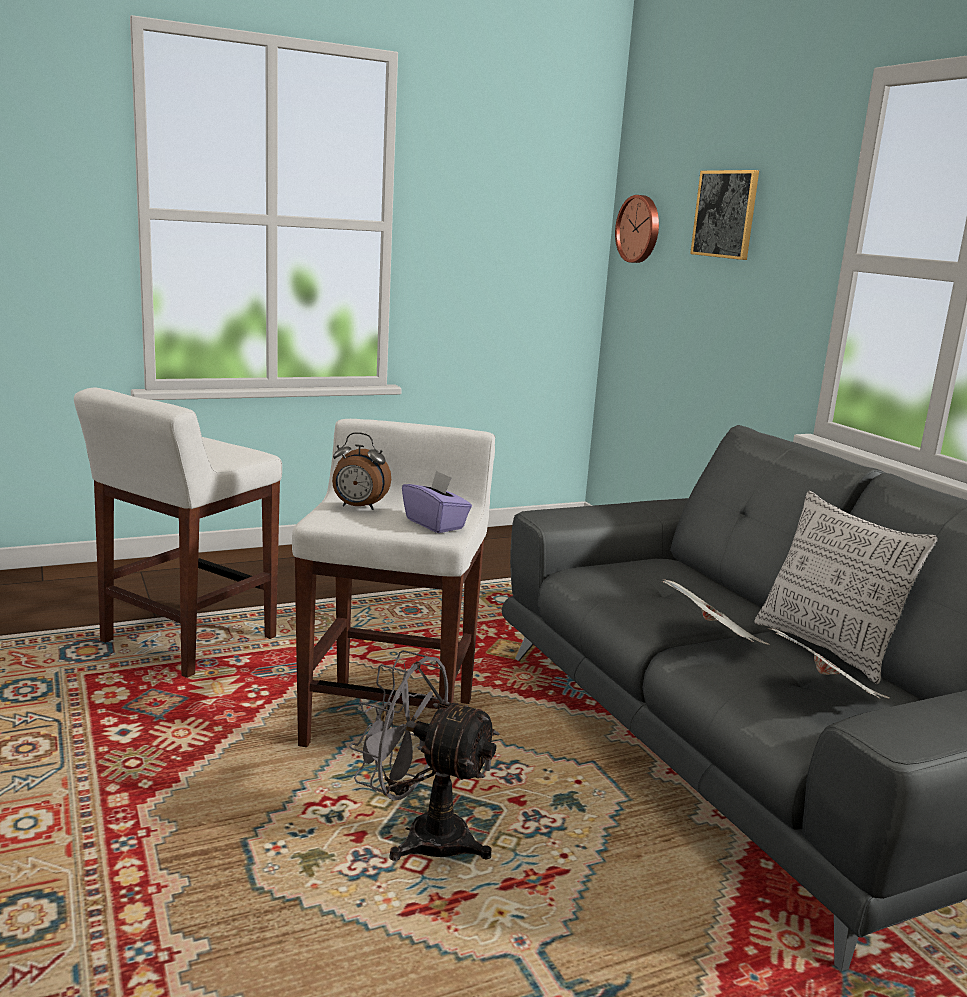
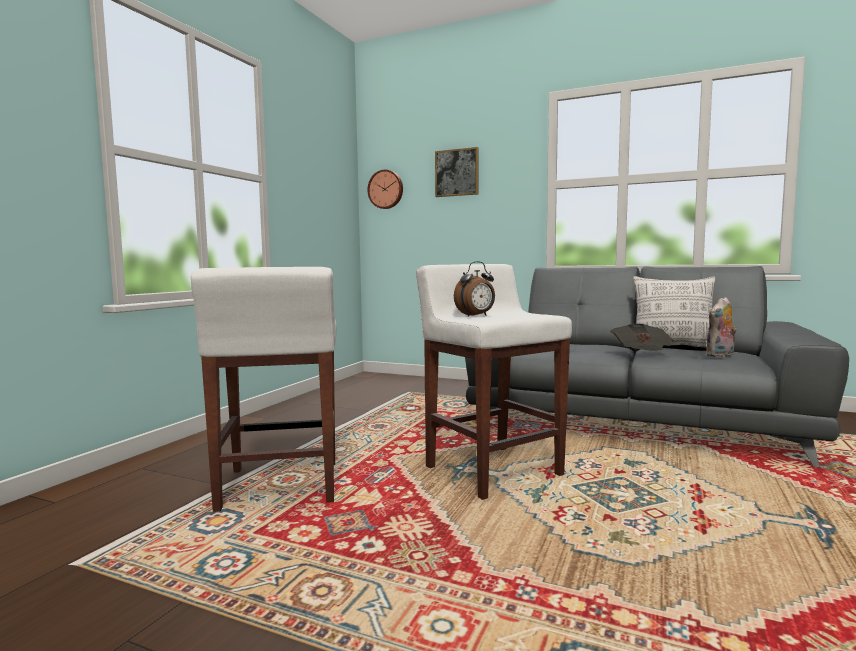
camera: 40 degrees left, 10 degrees down
grey fan [349,650,500,861] -> none
purple tissue box [402,470,472,533] -> none
newspaper [768,628,889,699] -> plush toy [706,297,737,357]

